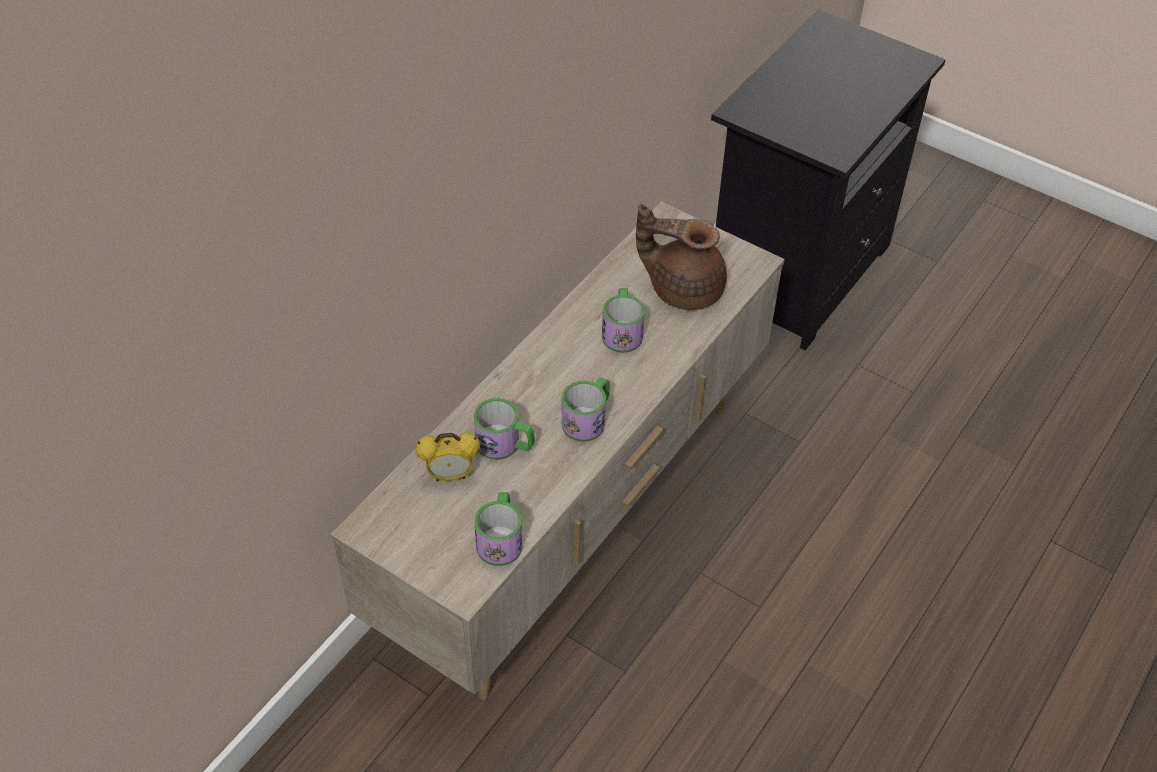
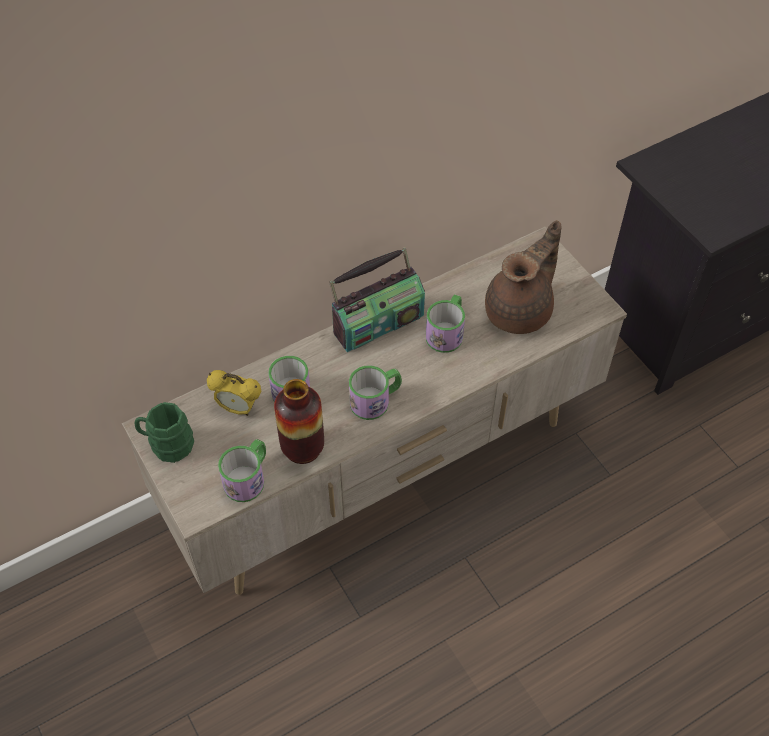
camera: 25 degrees right, 5 degrees up
brown teapot [636,204,727,310] -> brown teapot turned 90 degrees clockwise [485,220,562,334]
none -> green mug [134,402,194,463]
none -> vase [274,379,324,464]
none -> radio [329,247,425,352]

